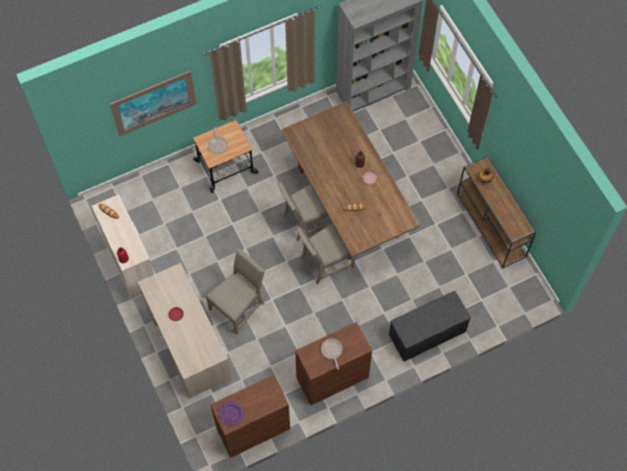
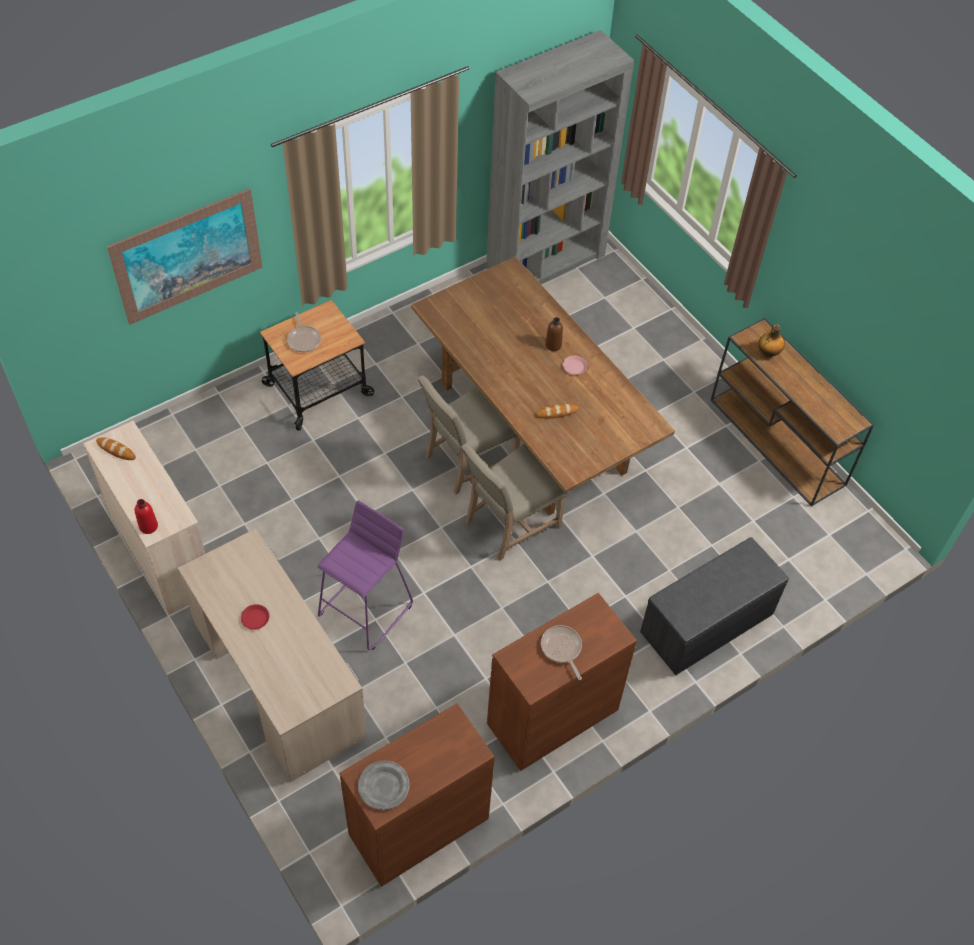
camera: 10 degrees left, 10 degrees down
beige chair [206,248,265,335] -> purple stool [318,500,413,650]
purple plate [218,401,244,426] -> grey plate [358,761,410,810]

